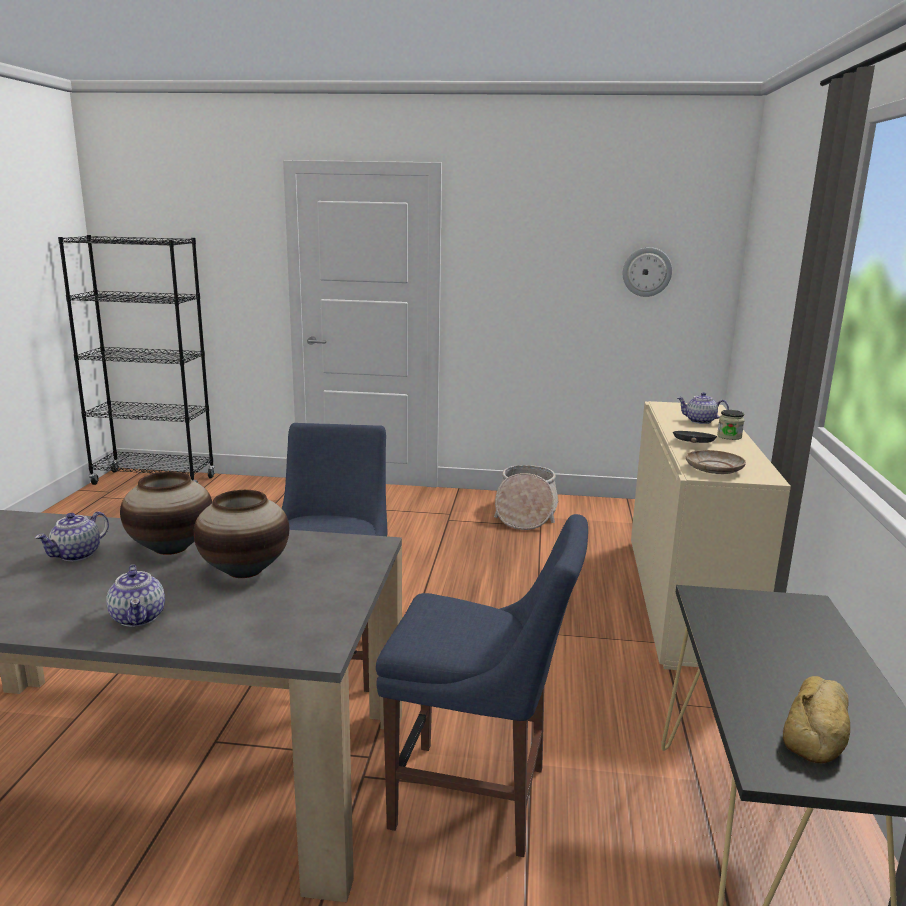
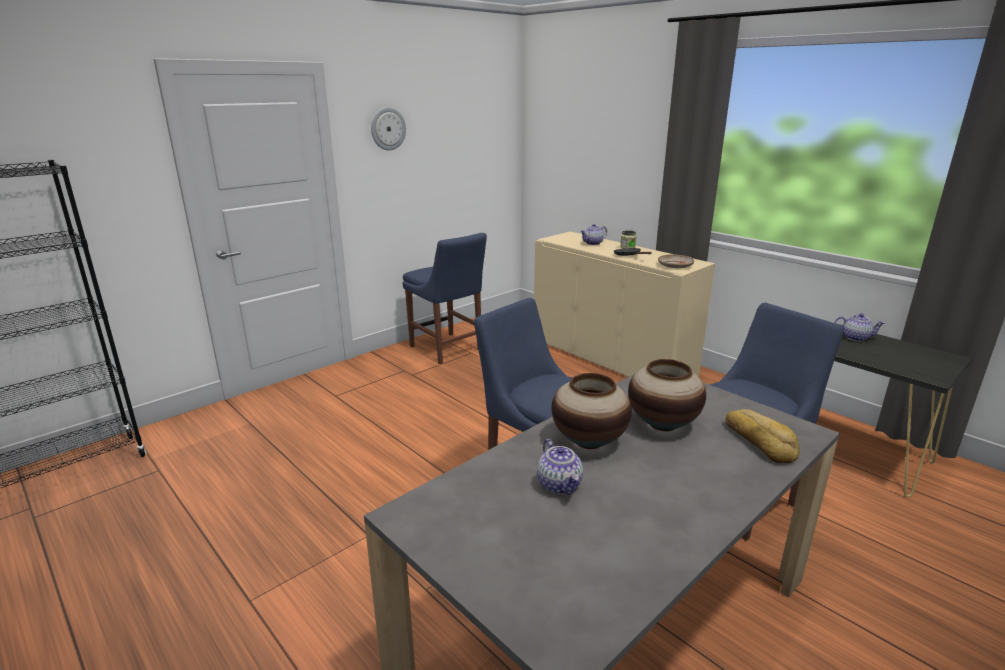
camera: 50 degrees left, 5 degrees up
teapot [106,565,165,627] -> teapot moved to [834,313,885,342]
basket [494,465,559,530] -> blue chair [403,233,487,364]
wall clock [623,247,672,297] -> wall clock moved to [371,107,406,150]
bread [783,676,850,764] -> bread moved to [726,409,800,463]

